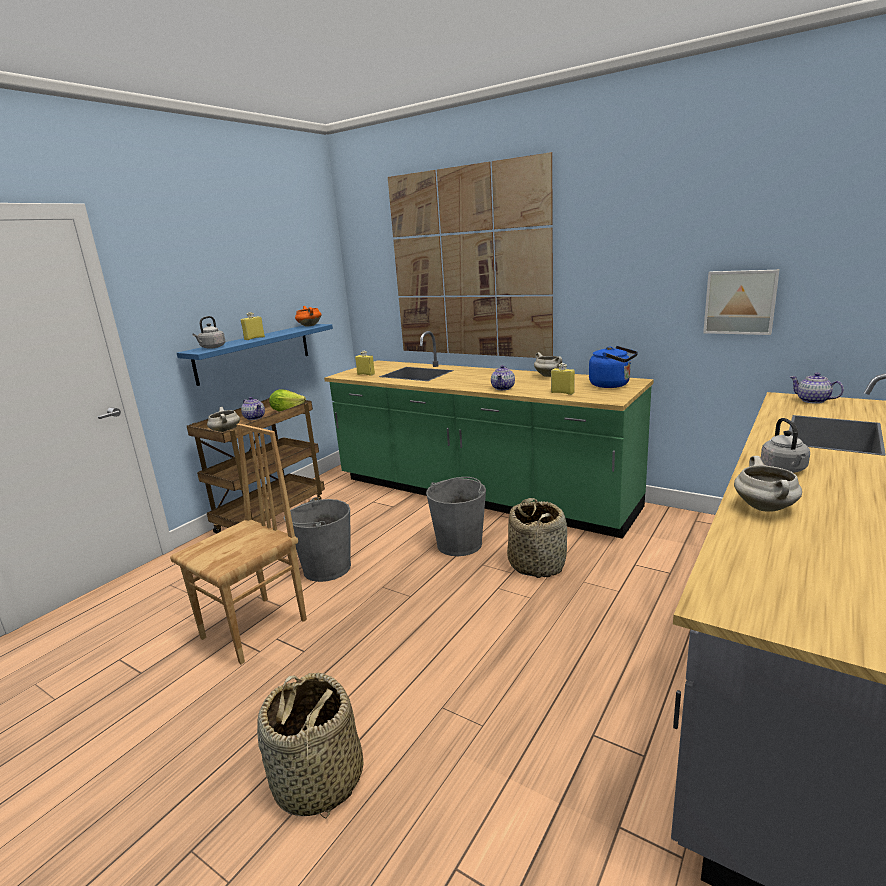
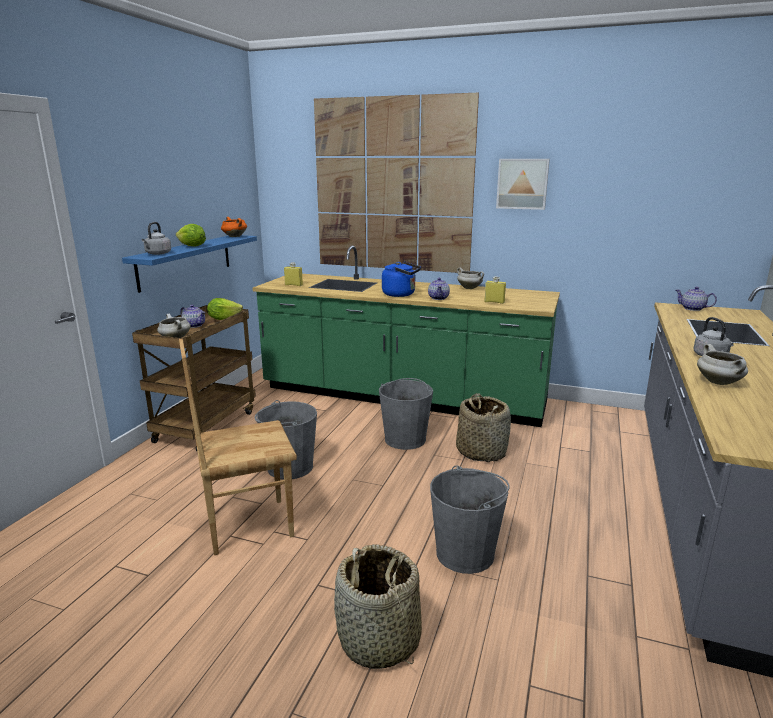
camera: 15 degrees left, 0 degrees up
brown chair [170,423,307,664] -> brown chair turned 135 degrees counterclockwise [179,338,297,555]
yellow bottle [241,312,265,340] -> lettuce [176,224,206,246]
blue kettle [589,346,638,388] -> blue kettle moved to [382,262,421,297]
picture [703,270,779,335] -> picture moved to [496,159,550,210]
none -> grey bucket [430,465,509,574]

